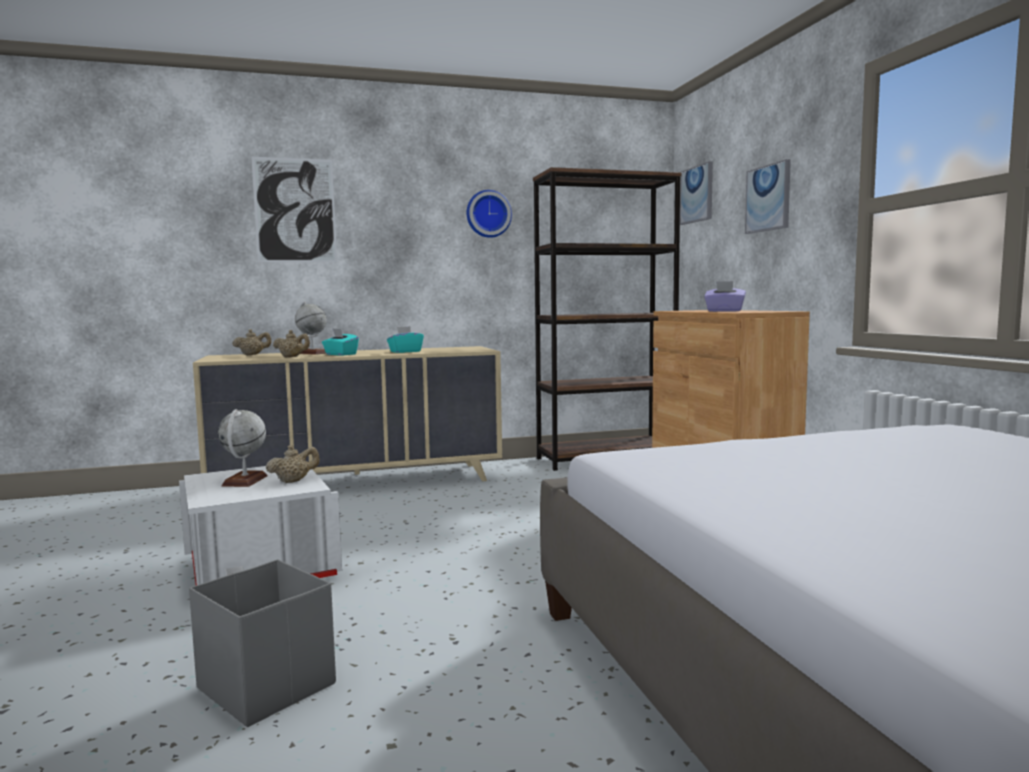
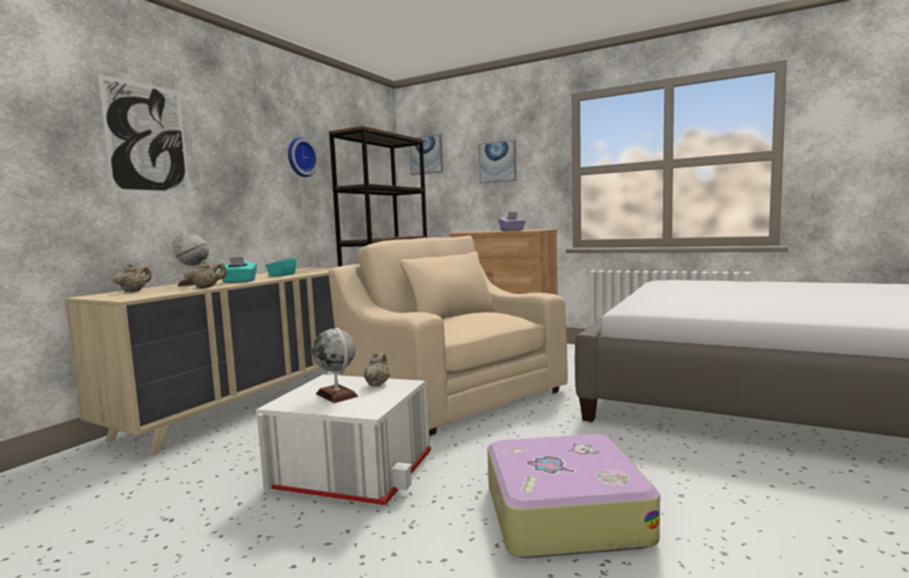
camera: 45 degrees left, 0 degrees up
grey storage box [189,560,336,727] -> suitcase [487,434,660,558]
none -> beige armchair [329,236,568,436]

